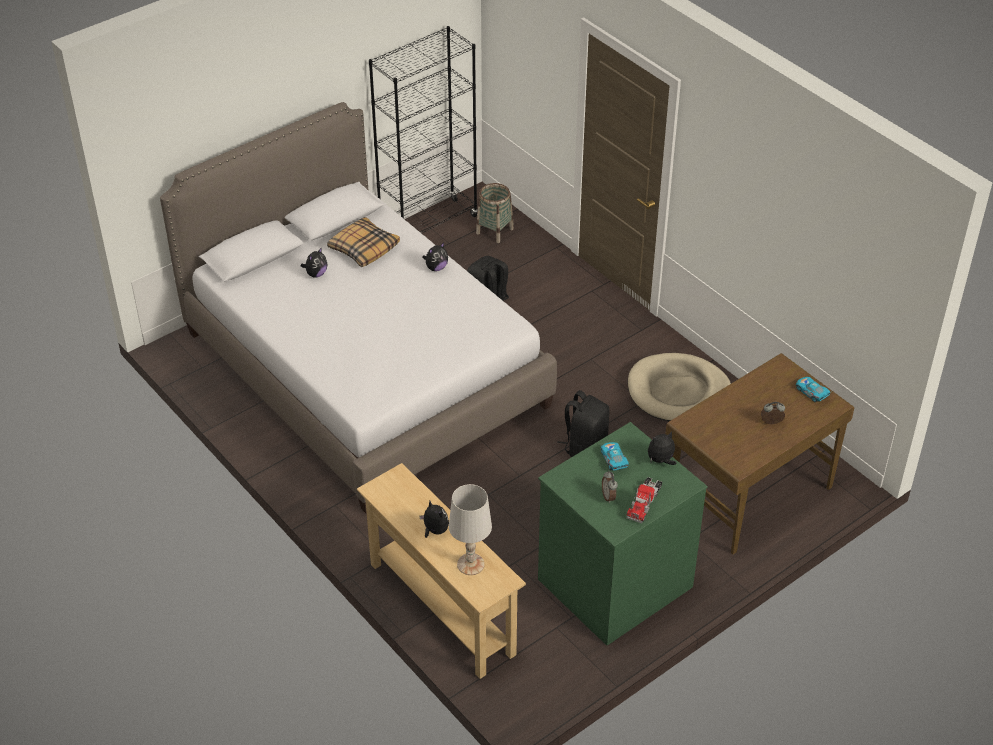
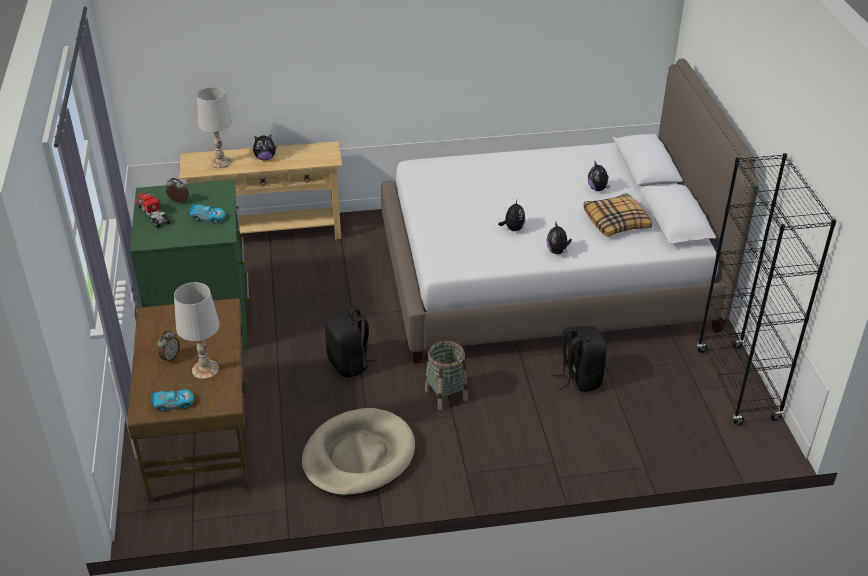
camera: 120 degrees right, 5 degrees down
basket [476,183,514,243] -> basket moved to [425,340,468,410]
plush toy [648,432,676,465] -> plush toy moved to [498,201,525,231]
none -> white table lamp [174,282,220,379]

